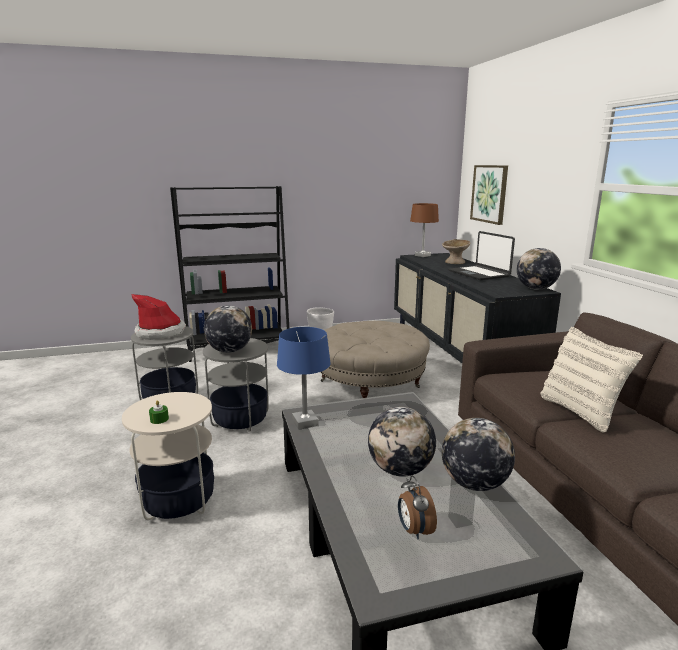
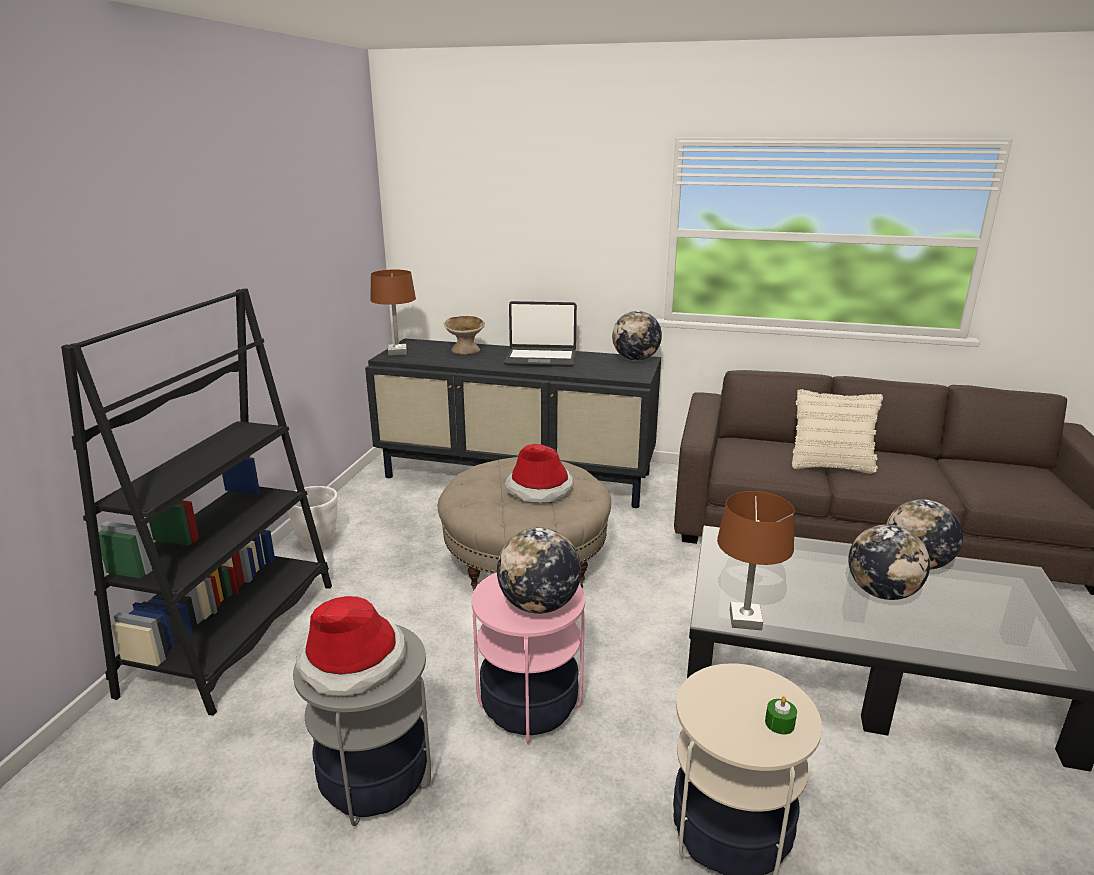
camera: 60 degrees left, 5 degrees up
grey side table [203,338,269,432] -> pink side table [472,572,585,743]
blue table lamp [277,327,331,430] -> brown table lamp [717,491,795,630]
alarm clock [398,476,437,539] -> none
picture [470,165,508,225] -> none
none -> hat [505,444,573,503]

